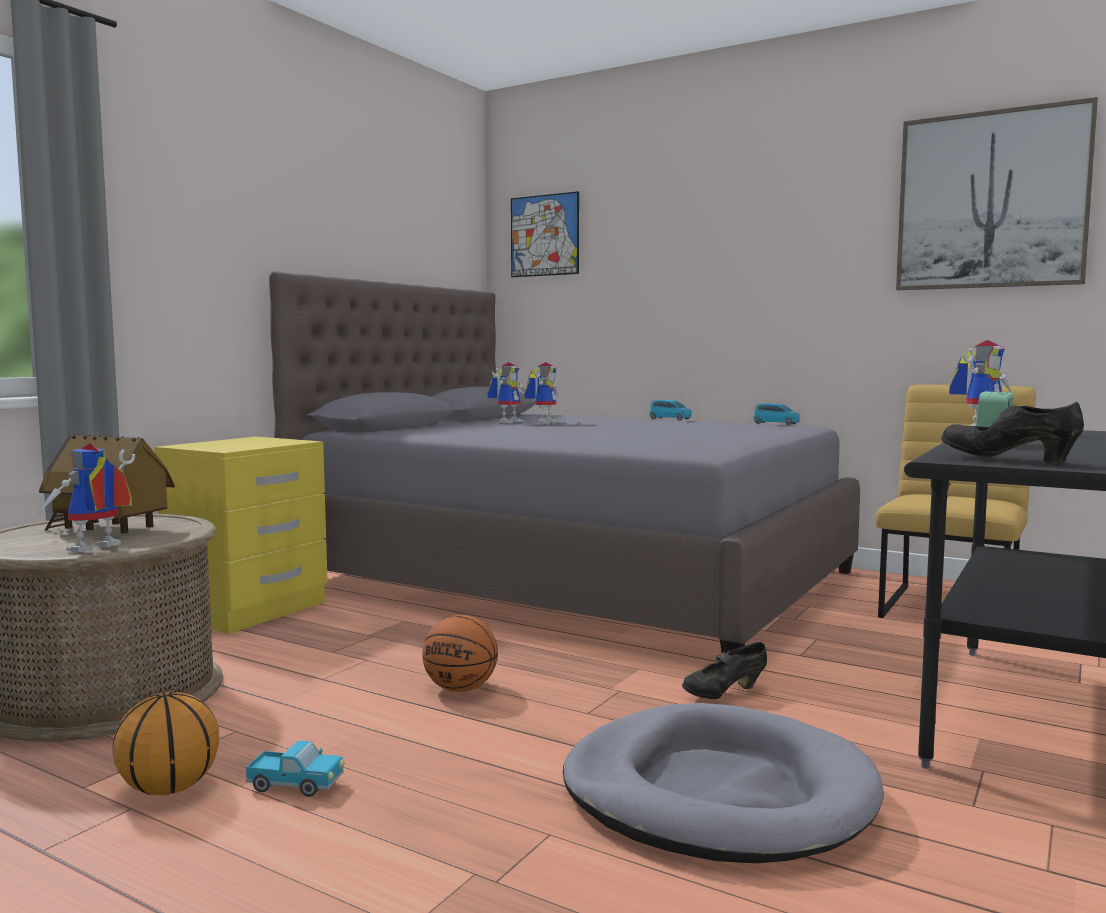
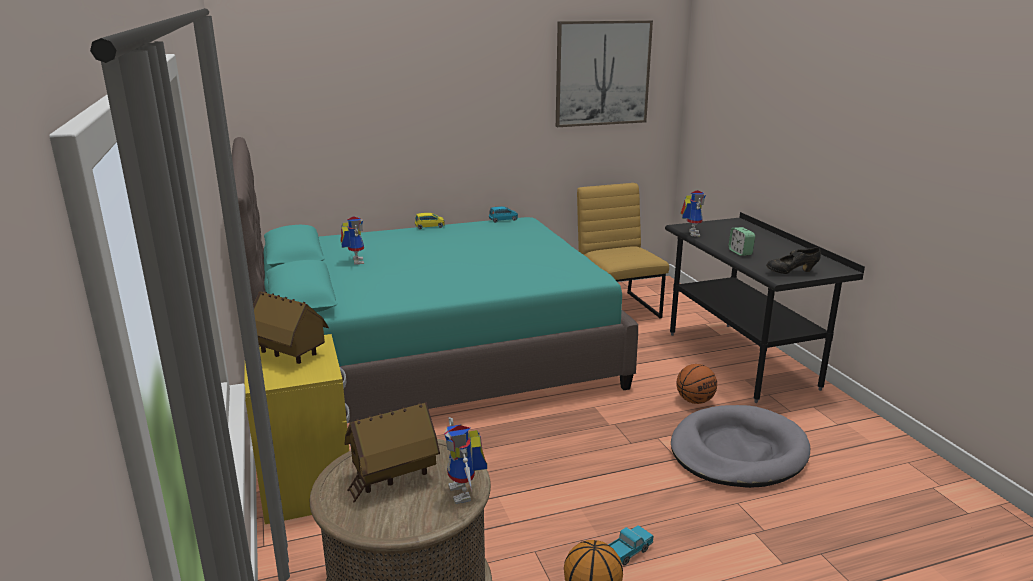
camera: 50 degrees left, 15 degrees up
grey bed [269,271,860,654] -> turquoise bed [232,137,638,423]
basketball [422,615,498,692] -> basketball moved to [676,364,717,404]
picture [511,191,579,277] -> none
toy robot [525,362,558,424] -> none
blue toy car [649,400,692,421] -> yellow toy car [415,213,445,229]
black shoe [682,642,767,699] -> none
none -> toy house [253,291,329,364]

